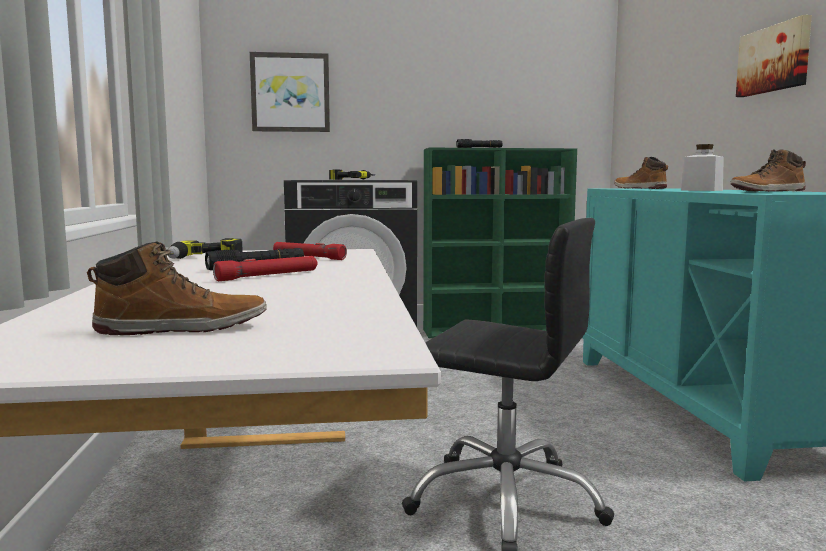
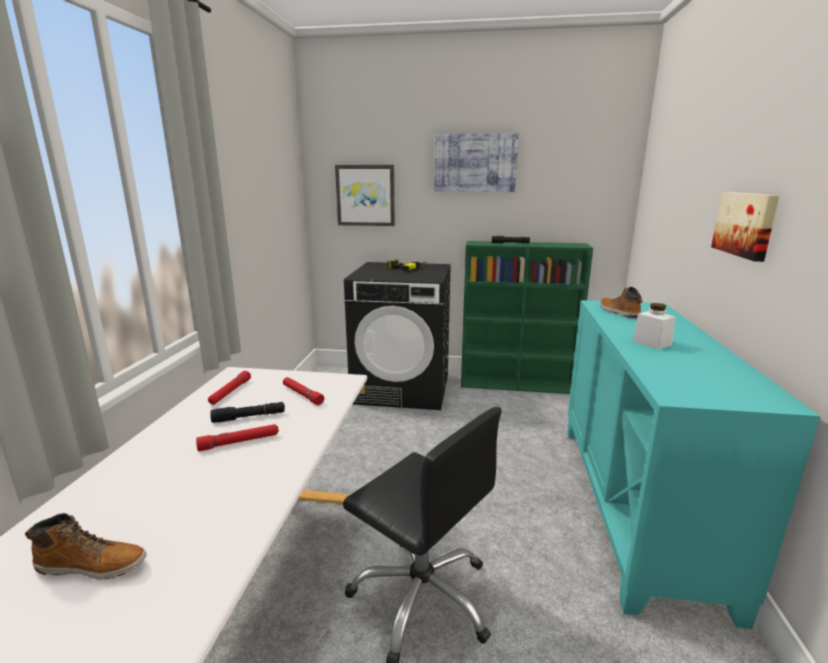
camera: 15 degrees right, 10 degrees up
power drill [167,238,243,259] -> red flashlight [208,371,251,405]
boot [730,149,806,192] -> none
none -> picture [434,133,519,192]

